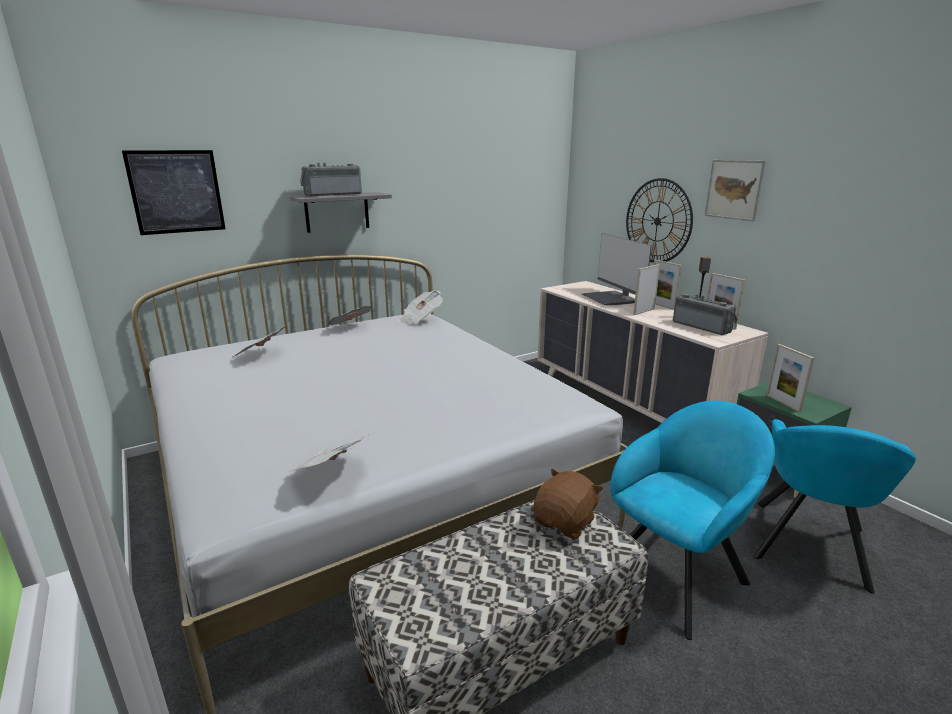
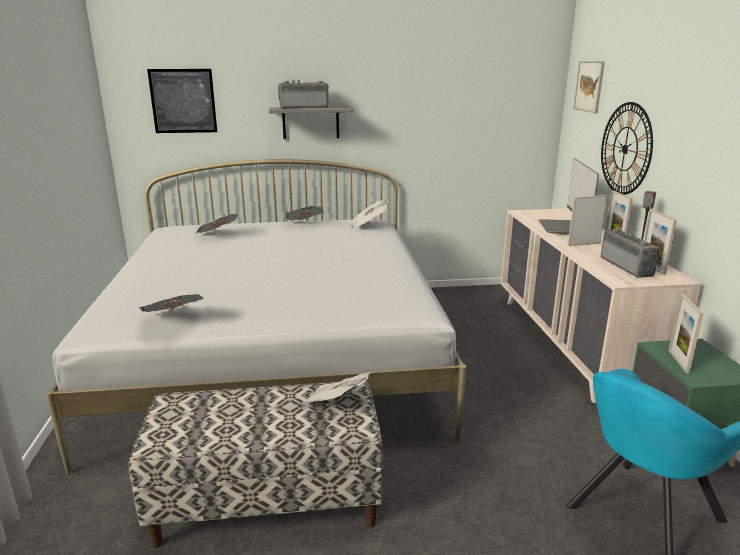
camera: 25 degrees right, 0 degrees up
brown plush toy [534,469,603,539] -> newspaper [302,372,372,403]
turquoise armchair [611,400,775,640] -> none
picture [705,160,766,222] -> picture moved to [573,61,605,113]

